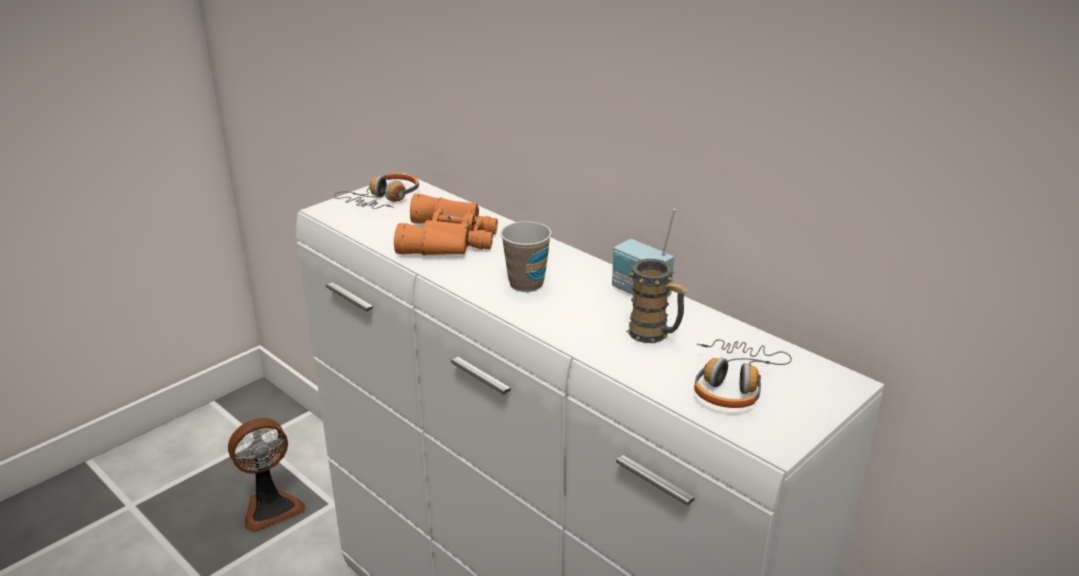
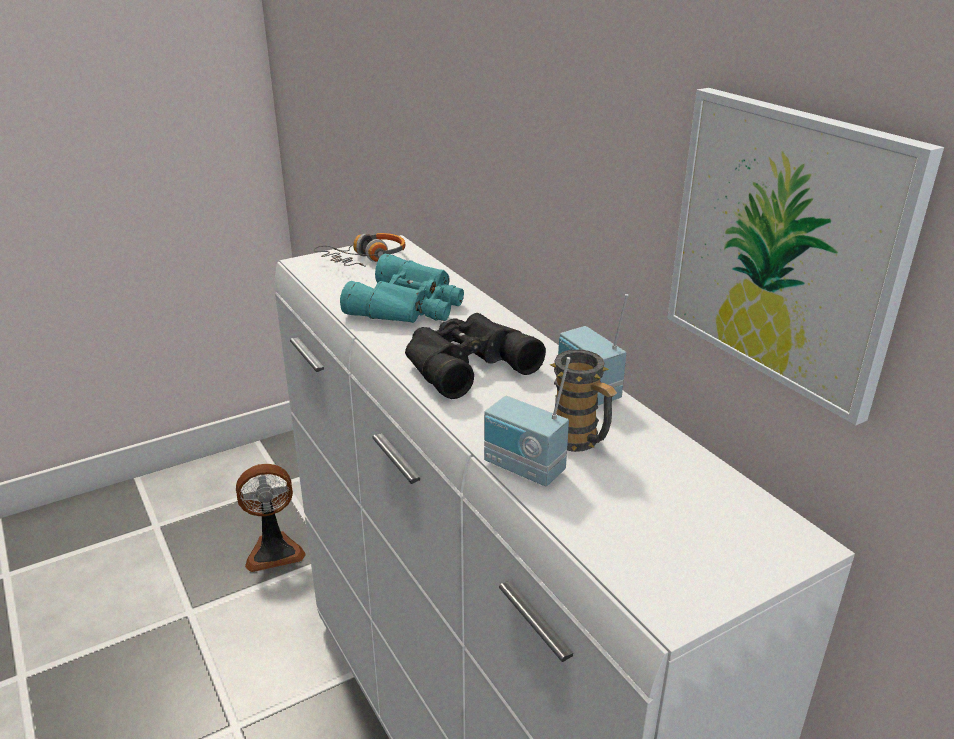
camera: 15 degrees right, 0 degrees up
orange binoculars [394,194,498,255] -> turquoise binoculars [340,254,464,323]
cup [500,221,552,292] -> black binoculars [405,313,546,399]
headphones [694,339,792,408] -> none
none -> radio [484,357,571,486]
none -> picture [667,88,944,426]

